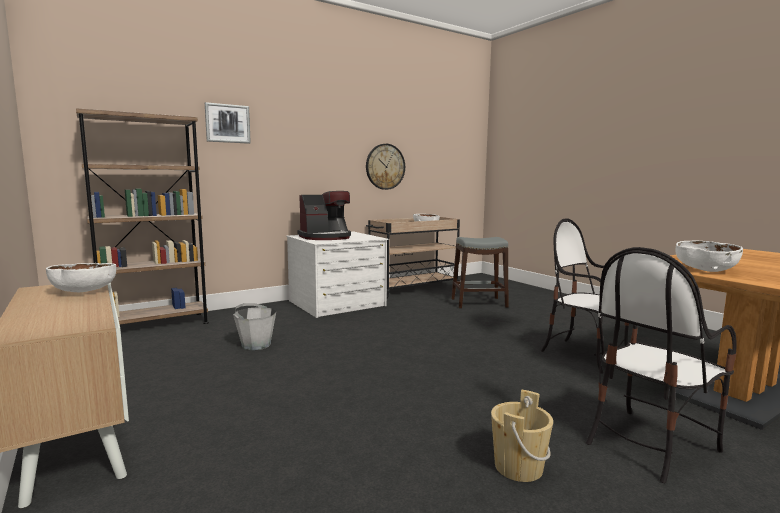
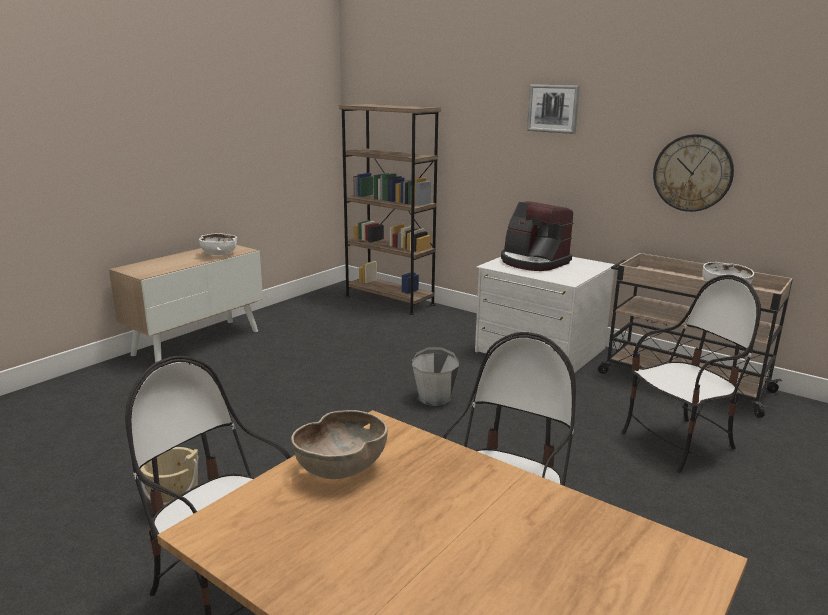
camera: 70 degrees right, 10 degrees up
picture [205,102,251,144] -> picture moved to [527,84,580,134]
grey bucket [233,303,276,350] -> grey bucket moved to [412,347,459,406]
grey stool [451,237,508,308] -> chair [622,275,761,473]
white bowl [675,241,743,272] -> brown bowl [291,410,388,479]

